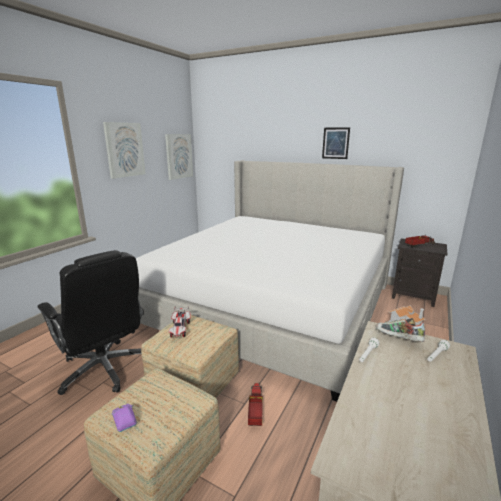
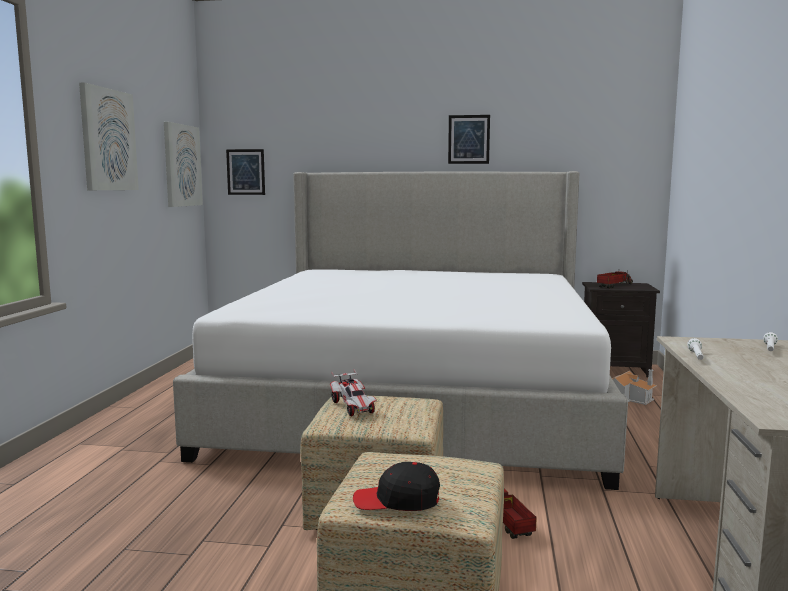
camera: 20 degrees left, 10 degrees down
black office chair [37,250,144,395] -> none
purple toy car [112,404,137,432] -> black cap [353,462,440,511]
shoe [376,318,425,342] -> none
none -> picture [226,149,265,195]

